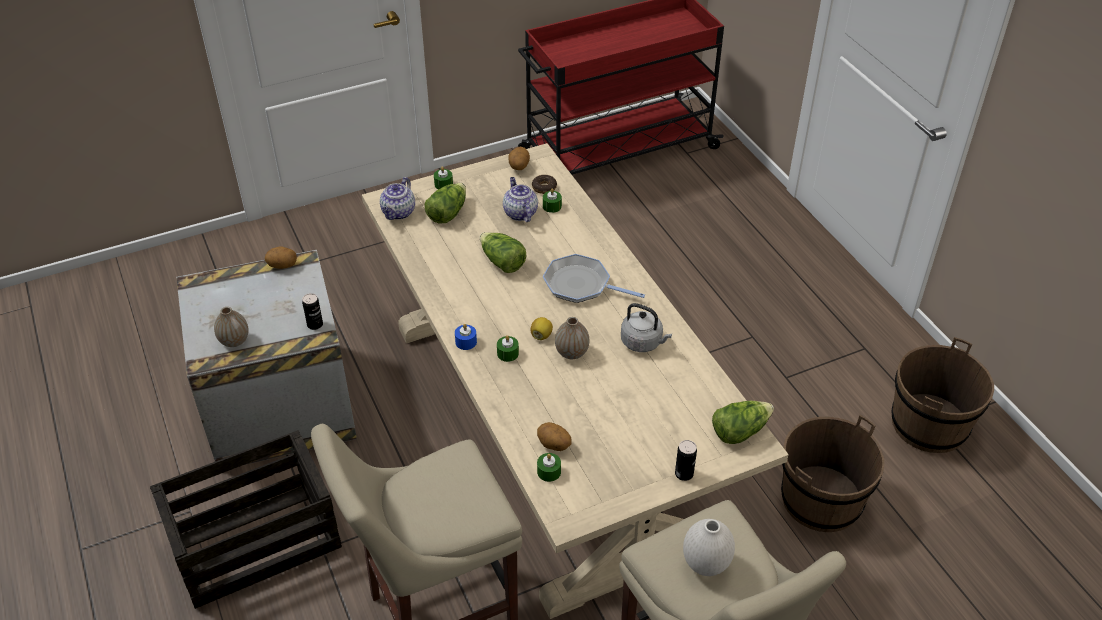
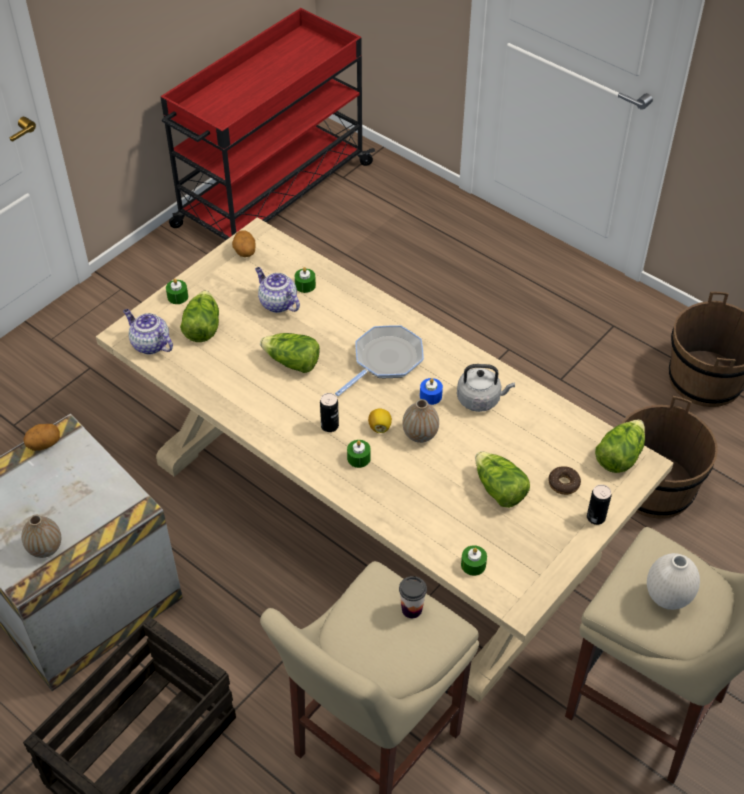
camera: 25 degrees left, 5 degrees up
can [302,293,323,330] -> can moved to [320,393,339,432]
teapot [380,177,415,220] -> teapot turned 135 degrees clockwise [123,309,173,355]
blue candle [455,324,477,350] -> blue candle moved to [420,378,443,405]
donut [532,175,557,194] -> donut moved to [548,466,581,495]
potato [537,422,572,451] -> none
frying pan [543,254,645,303] -> frying pan turned 135 degrees clockwise [335,325,424,396]
none -> cup [399,576,427,618]
none -> lettuce [475,451,530,508]

